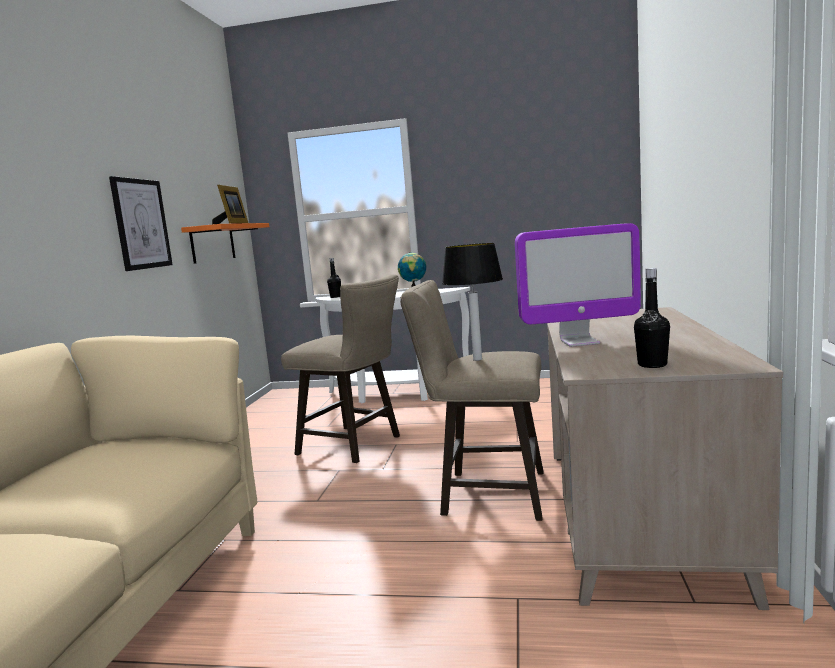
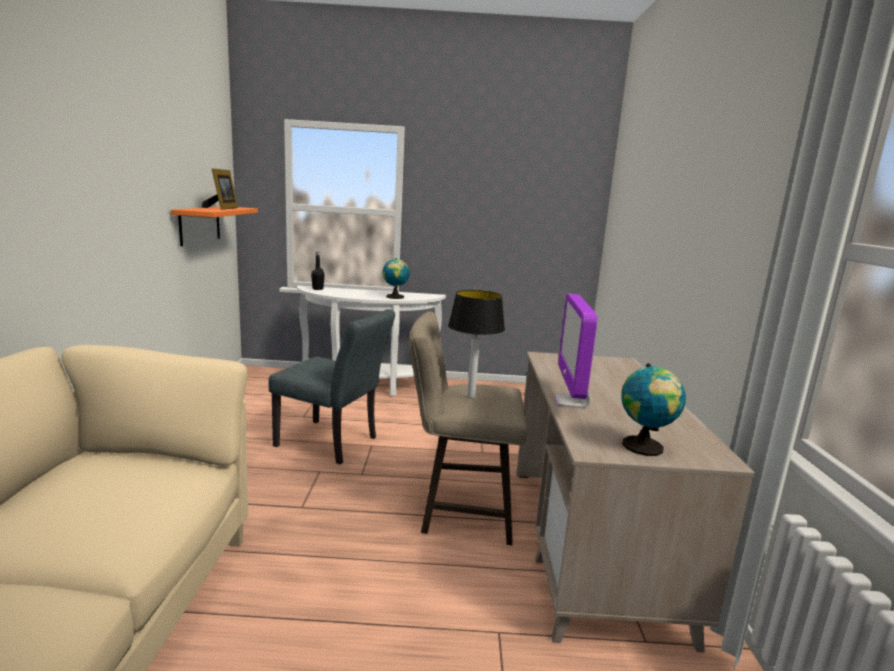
camera: 10 degrees left, 5 degrees up
picture [109,176,173,271] -> none
beige stool [281,274,400,463] -> grey chair [269,309,395,464]
monitor [515,223,641,347] -> monitor turned 105 degrees clockwise [554,294,597,408]
black bottle [634,268,670,368] -> globe [621,363,686,456]

